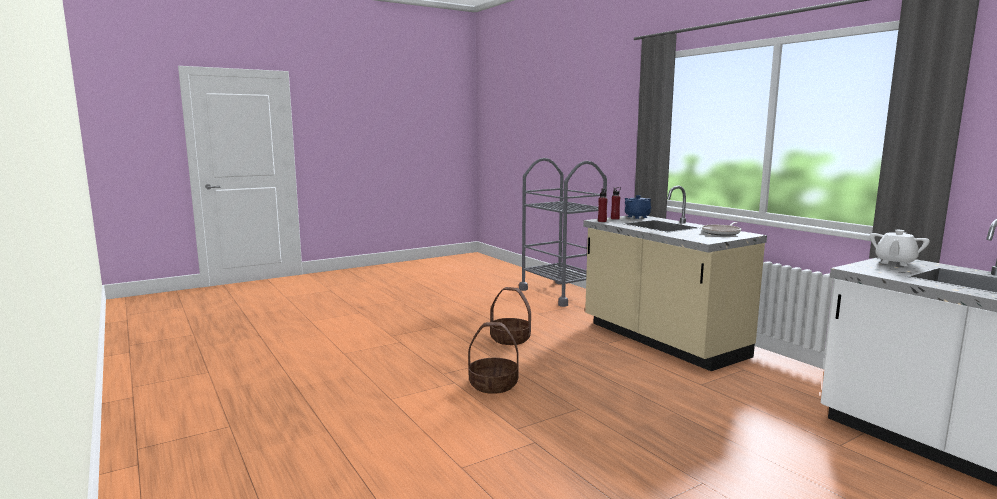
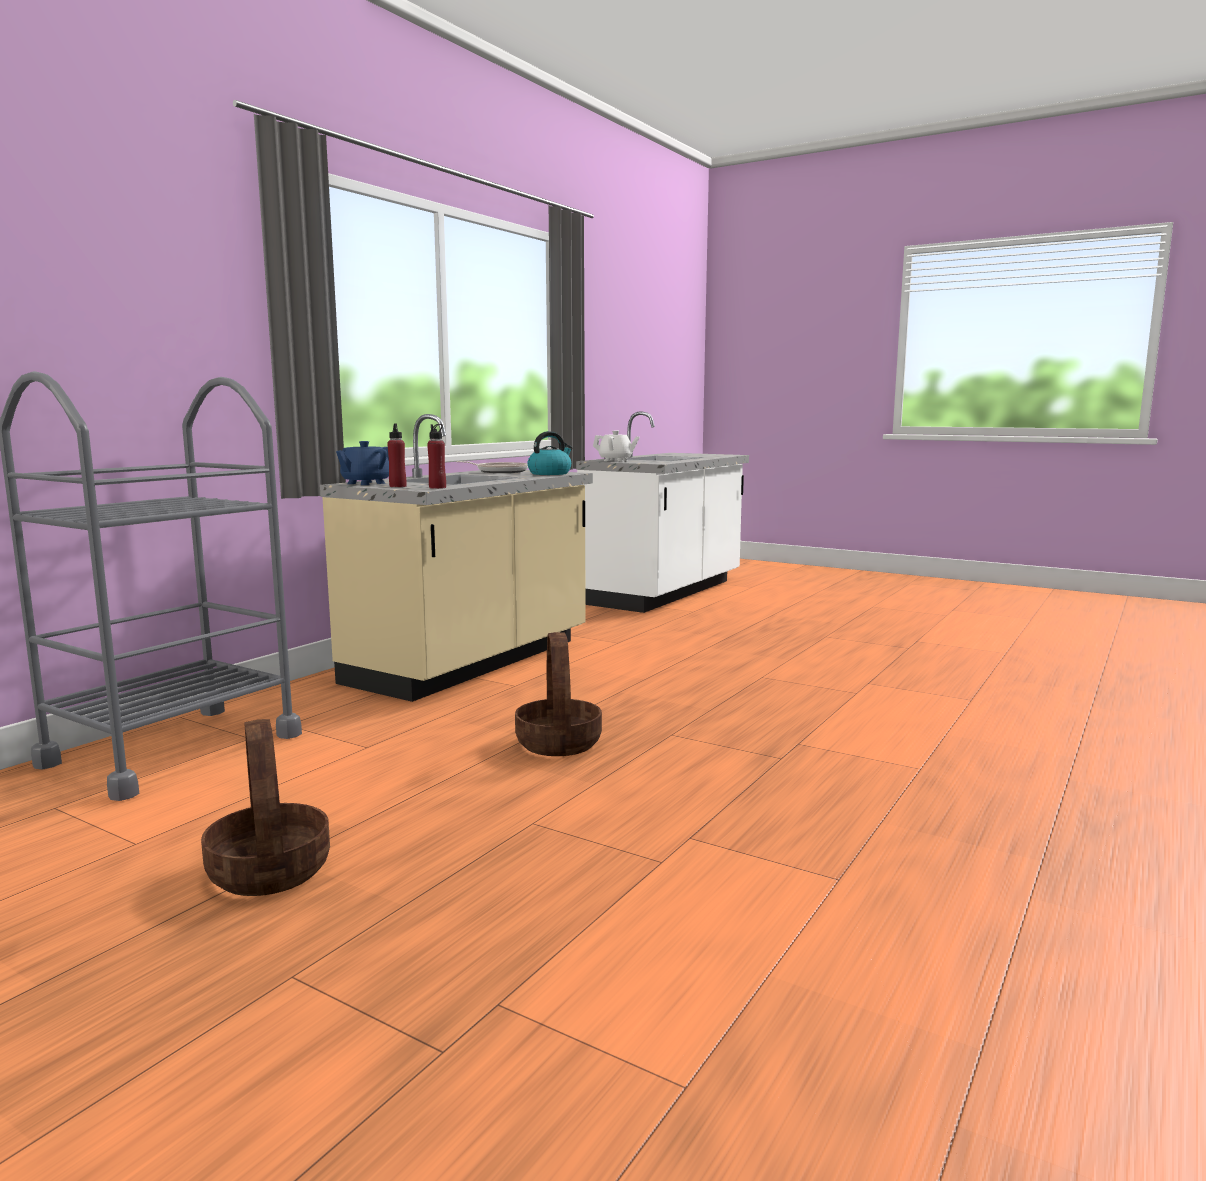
camera: 115 degrees left, 0 degrees up
basket [468,322,518,394] -> basket moved to [201,719,330,896]
none -> kettle [527,431,573,475]

